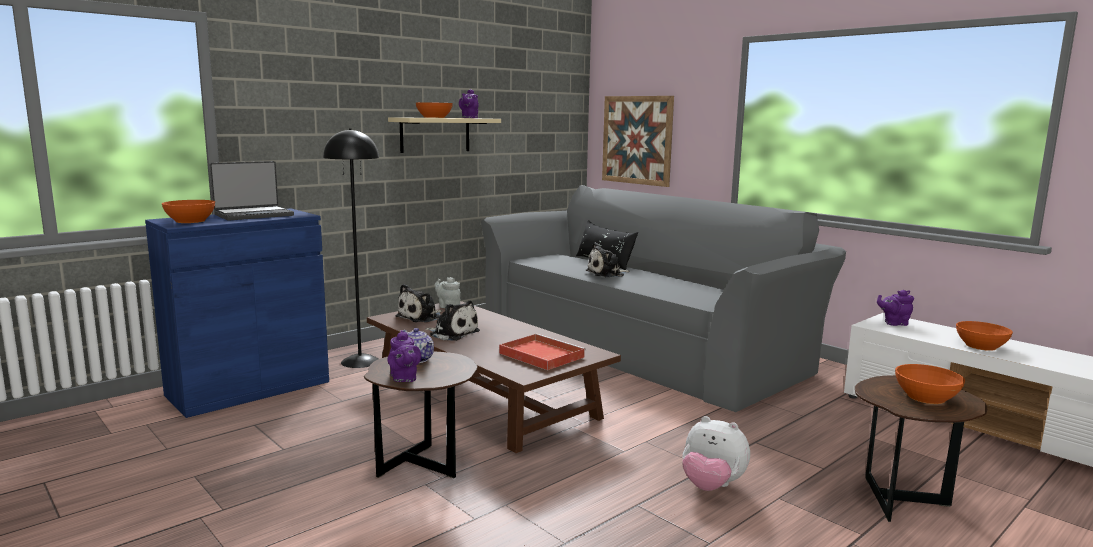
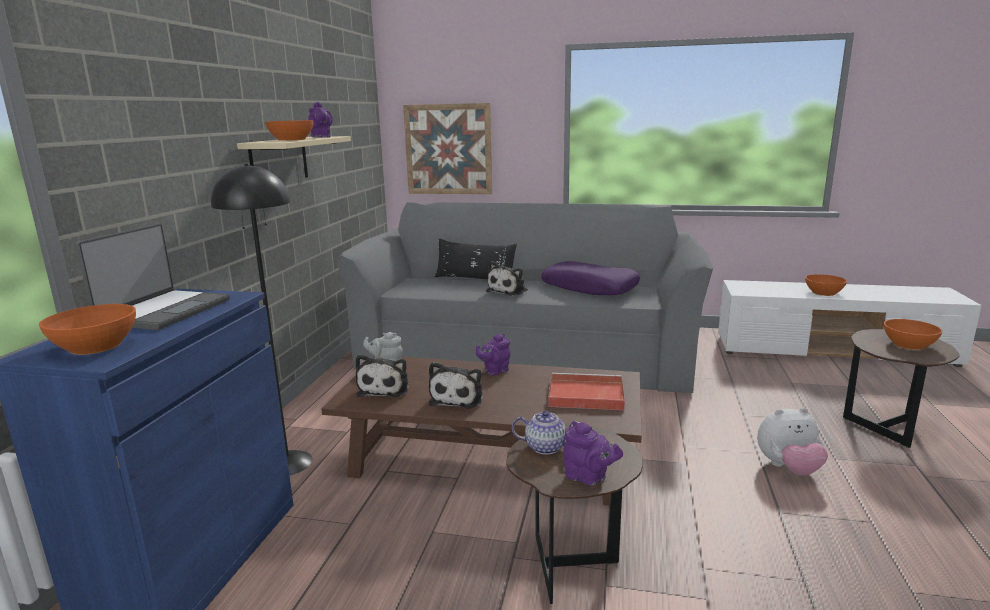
camera: 35 degrees left, 5 degrees up
plush toy [425,301,480,341] -> plush toy turned 105 degrees clockwise [429,362,483,409]
purple teapot [877,290,914,326] -> purple teapot moved to [476,334,510,376]
none -> purple pillow [541,261,640,295]

